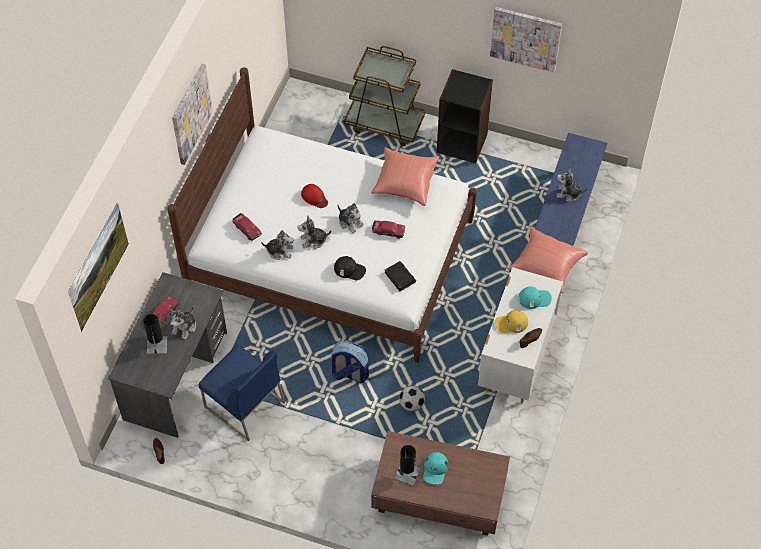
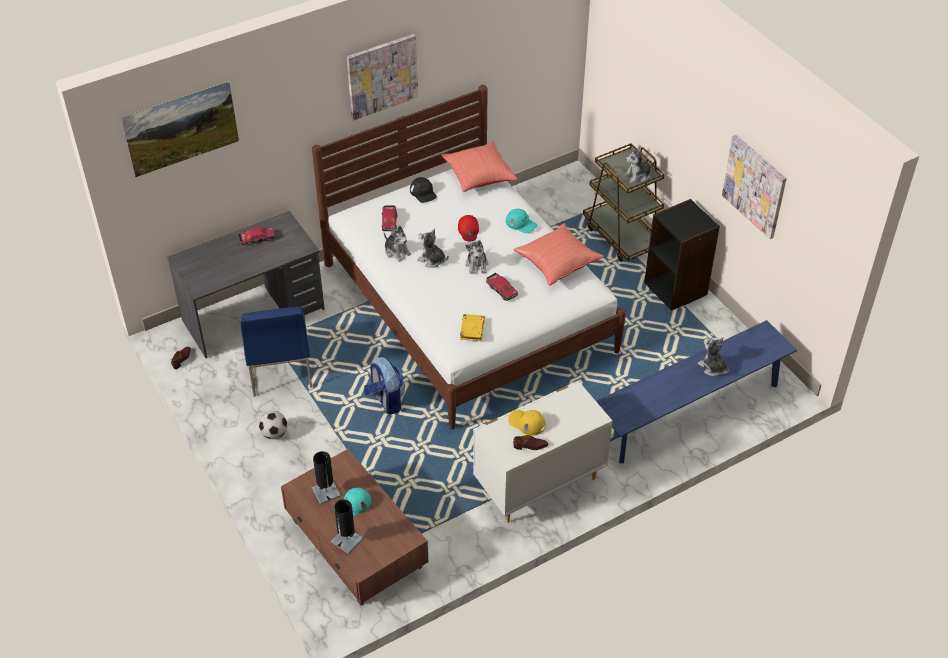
camera: 40 degrees right, 10 degrees down
black table lamp [143,314,167,354] -> black table lamp moved to [331,499,363,553]
plush toy [169,306,196,340] -> plush toy moved to [624,147,655,183]
black cap [334,256,366,280] -> black cap moved to [410,177,437,203]
black book [384,261,416,291] -> yellow book [460,314,485,341]
football [399,385,425,411] -> football moved to [259,411,287,439]
red pillow [507,227,588,293] -> red pillow moved to [441,141,517,192]
turquoise cap [518,286,552,309] -> turquoise cap moved to [506,209,537,234]

